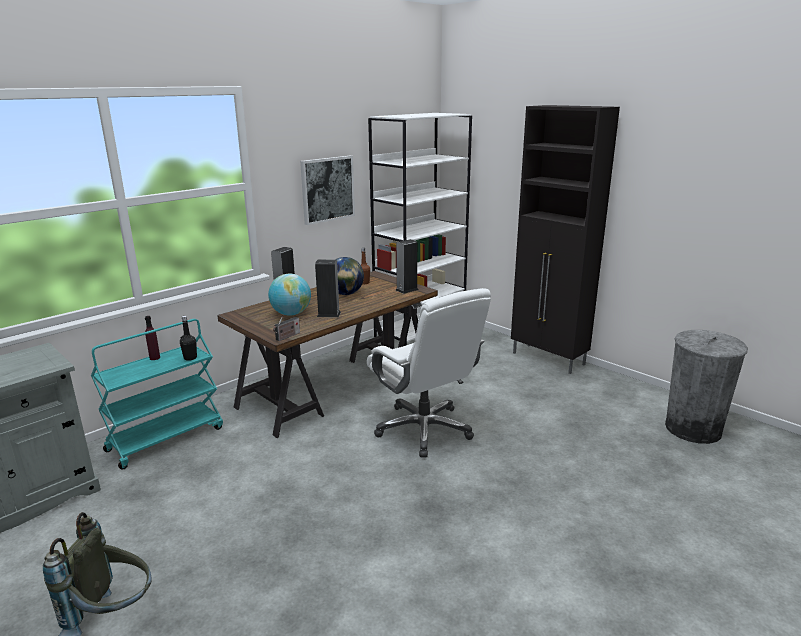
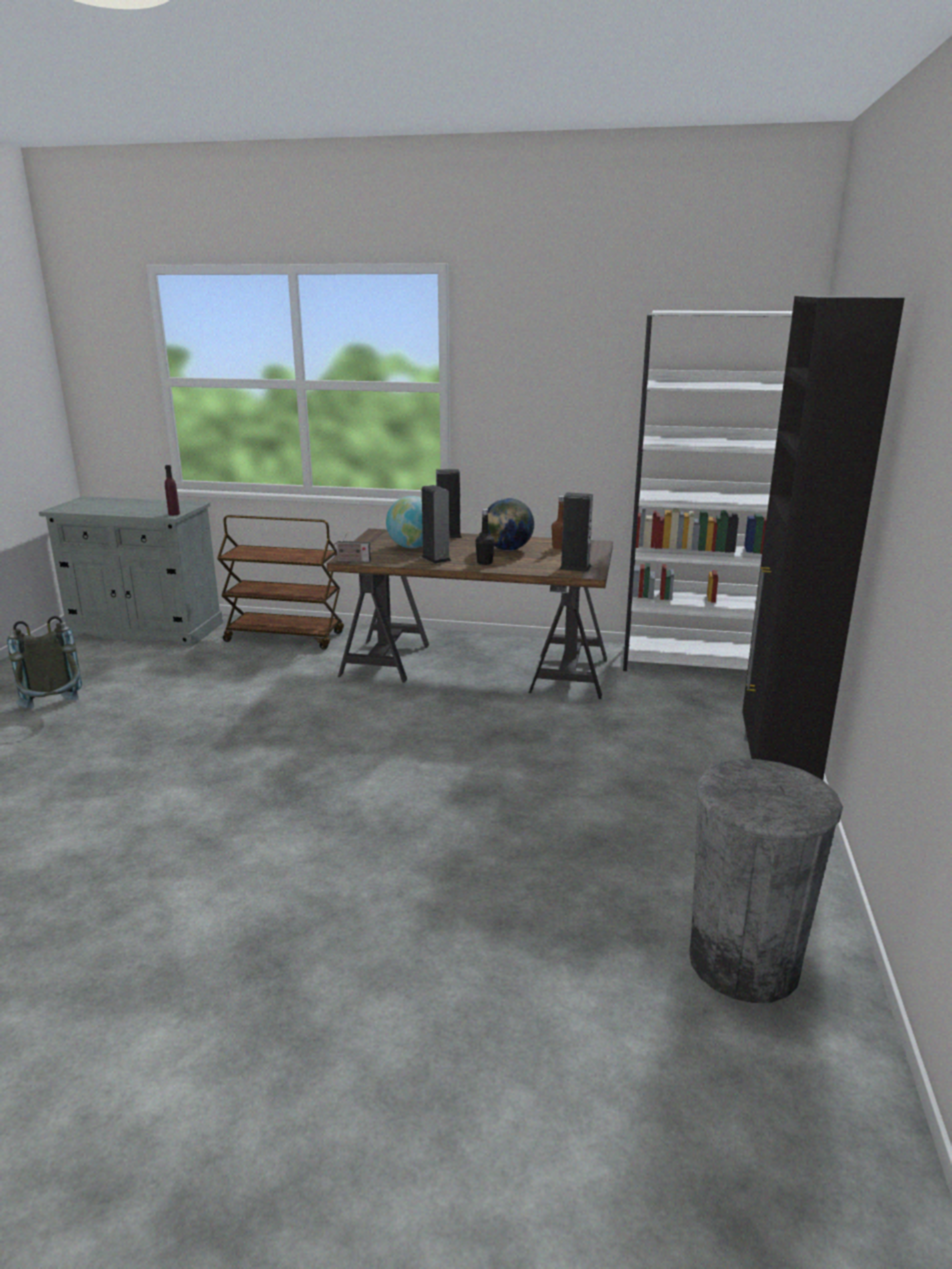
camera: 55 degrees right, 0 degrees up
turquoise cart [91,319,223,470] -> brown cart [217,515,344,649]
purple bottle [145,316,160,360] -> purple bottle moved to [165,465,180,516]
black bottle [180,316,197,361] -> black bottle moved to [475,509,494,565]
picture [300,156,355,225] -> none
white office chair [367,288,491,458] -> none

